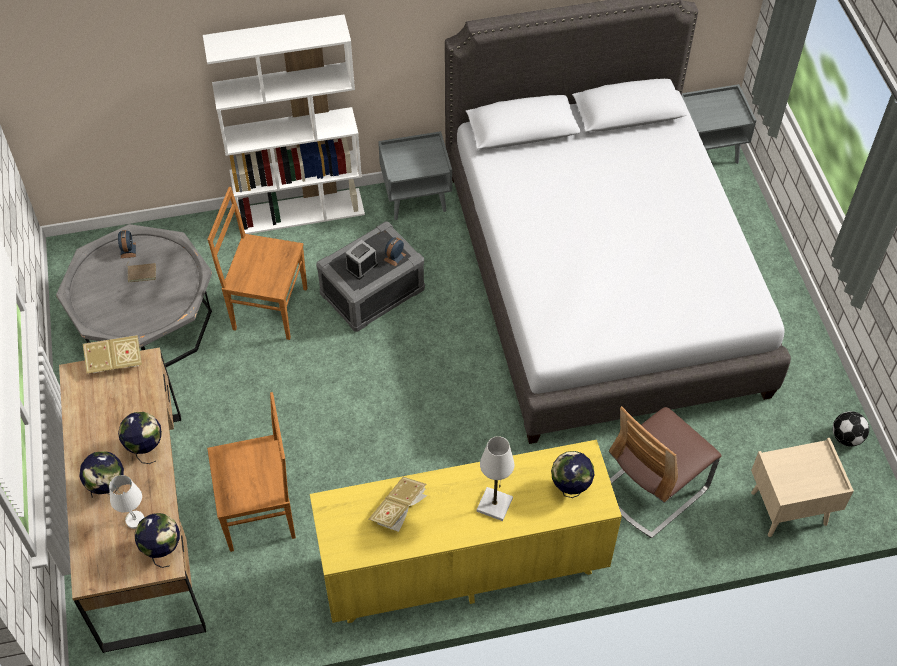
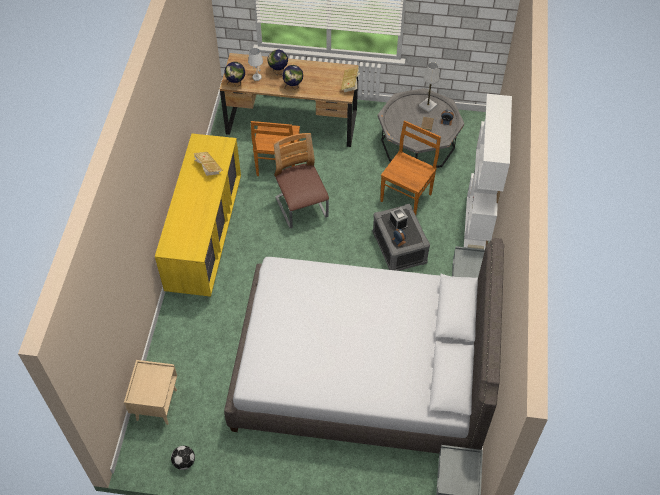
camera: 110 degrees right, 0 degrees up
white table lamp [477,436,514,521] -> white table lamp moved to [419,62,439,112]
globe [551,451,594,498] -> none
chair [609,406,721,538] -> chair moved to [274,133,329,228]

